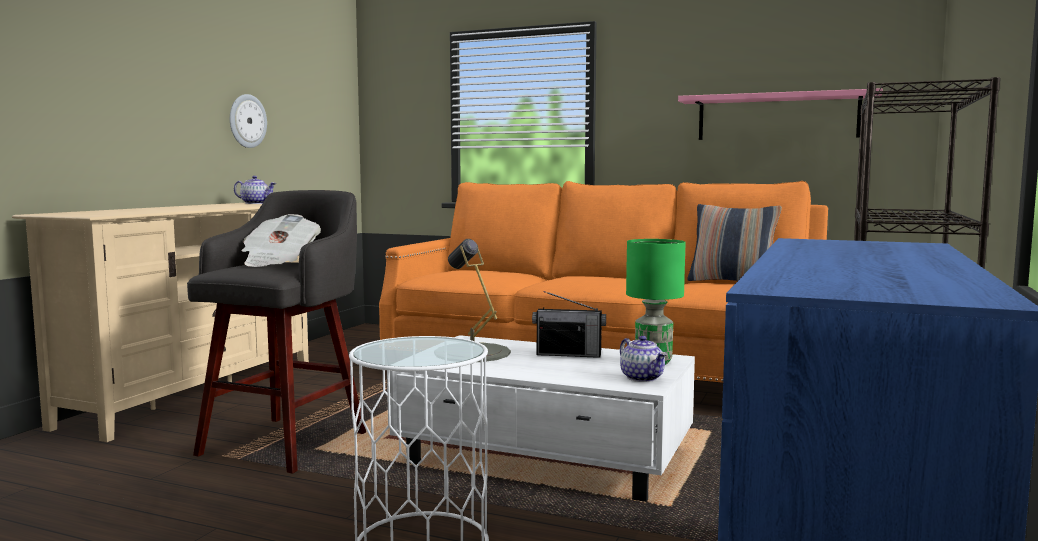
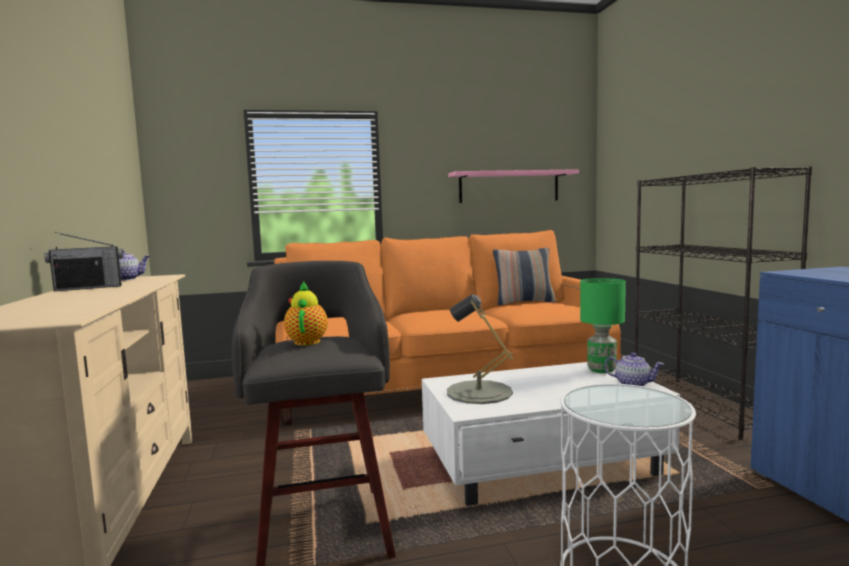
camera: 35 degrees left, 0 degrees up
wall clock [230,94,267,148] -> none
newspaper [242,214,321,267] -> teapot [284,282,328,346]
radio [532,291,606,358] -> radio moved to [44,232,123,291]

